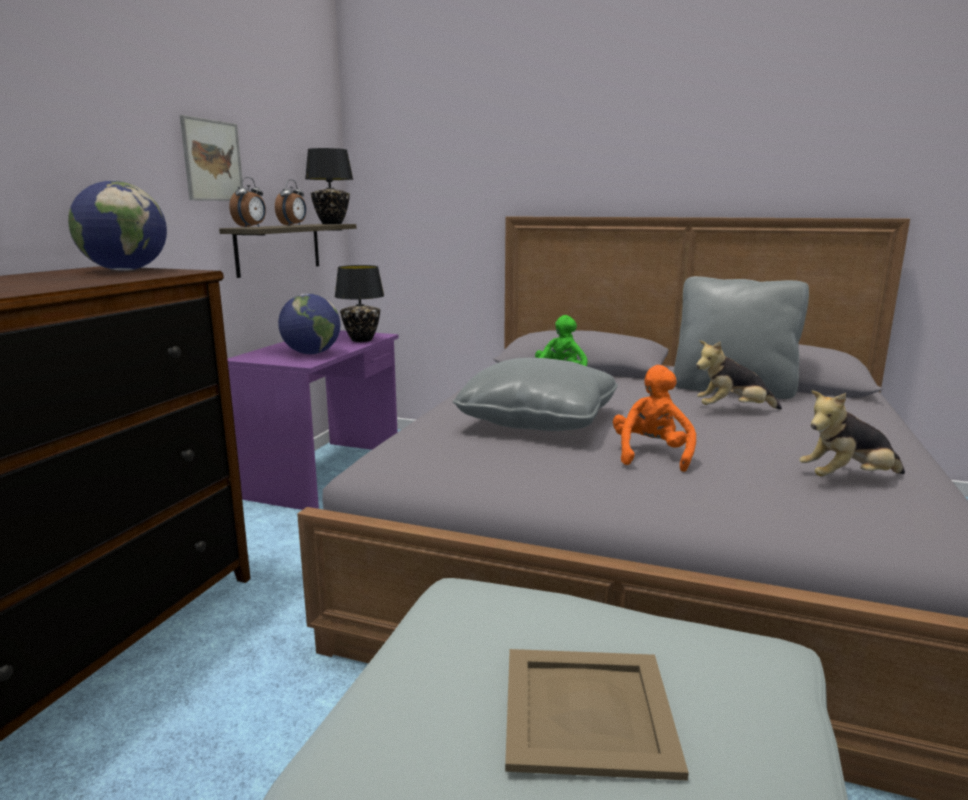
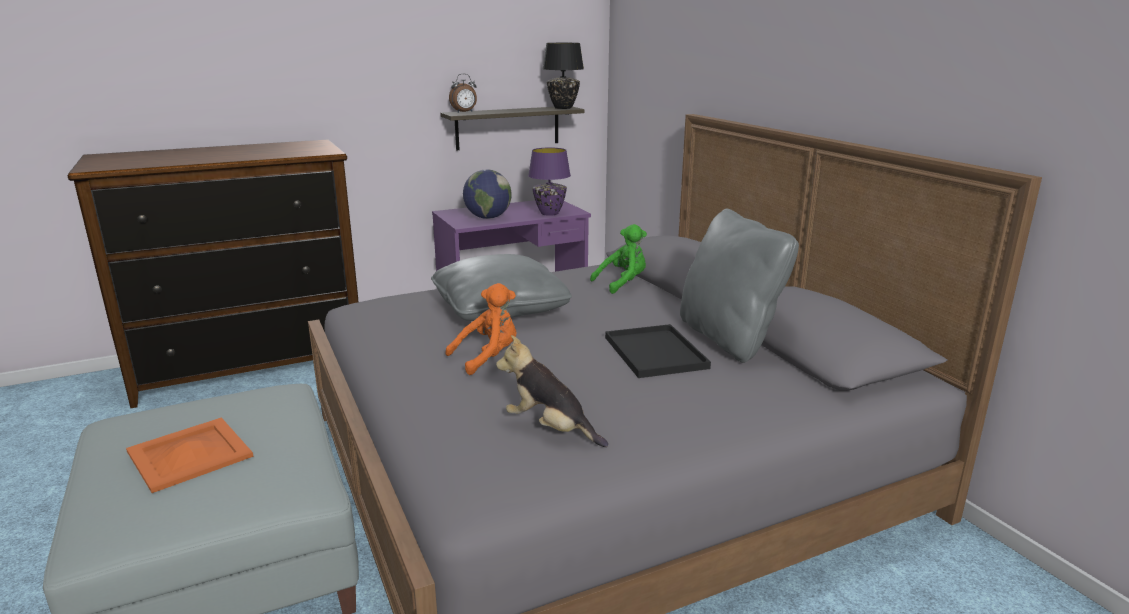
camera: 45 degrees right, 5 degrees up
globe [68,181,167,271] -> none
picture [180,115,243,201] -> none
alarm clock [275,180,306,225] -> none
black table lamp [334,265,384,342] -> purple table lamp [528,147,571,216]
beige tray [505,649,689,781] -> orange tray [126,417,254,493]
plush toy [696,340,782,410] -> black tray [605,324,711,378]

